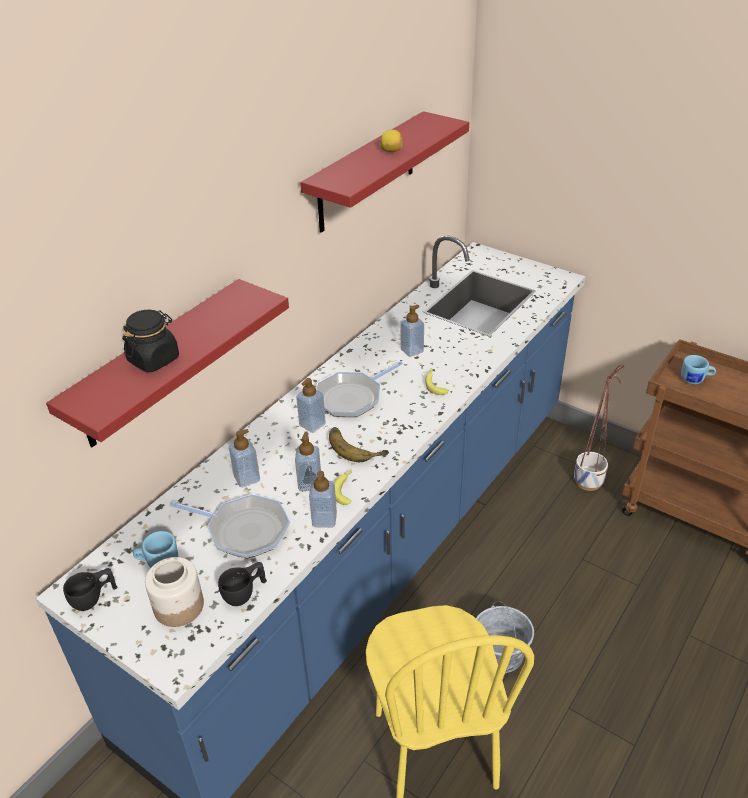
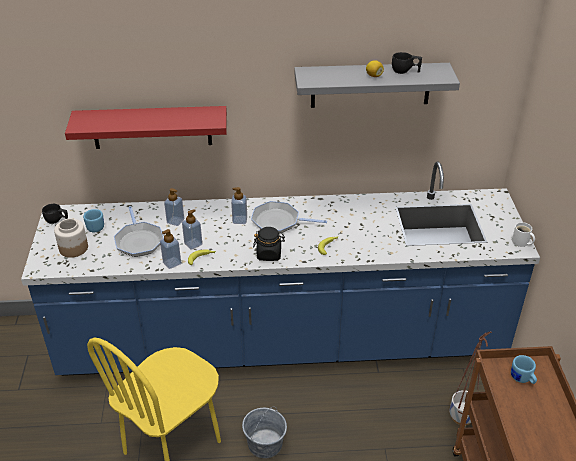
camera: 50 degrees right, 0 degrees up
black jar [122,310,179,372] -> black jar moved to [253,227,285,261]
black cup [218,562,267,606] -> black cup moved to [392,52,422,74]
red shelf [300,111,469,233] -> grey shelf [294,63,460,108]
banana [329,427,389,462] -> none
soap dispenser [400,305,424,357] -> none
none -> white mug [512,222,535,247]

